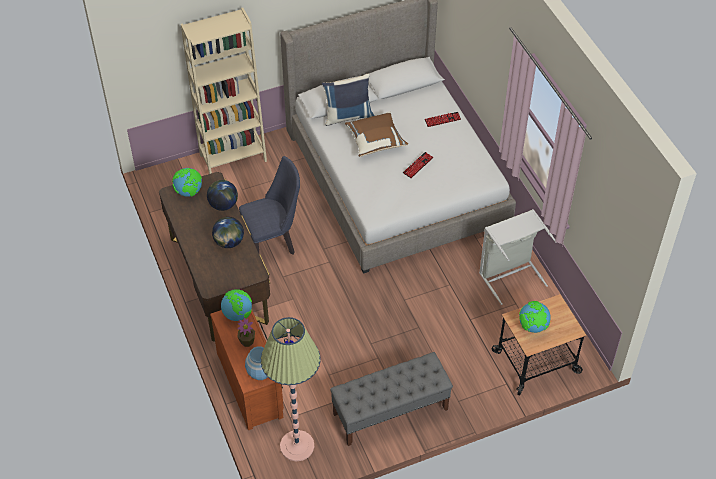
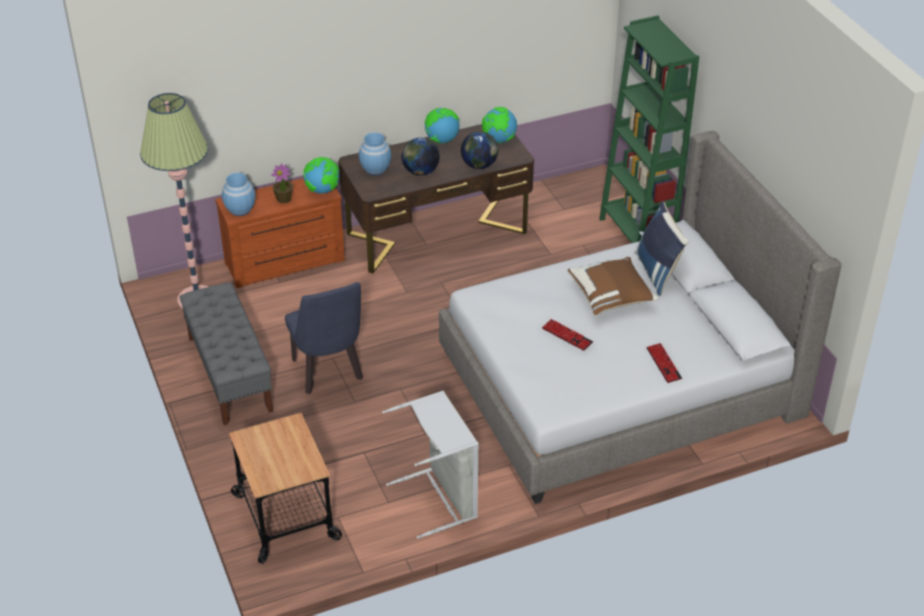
camera: 90 degrees right, 10 degrees down
beige bookcase [181,8,267,174] -> green bookcase [599,15,699,243]
blue chair [239,156,300,255] -> blue chair moved to [285,282,363,394]
globe [519,301,551,333] -> globe moved to [424,108,459,144]
none -> blue vase [359,133,392,175]

